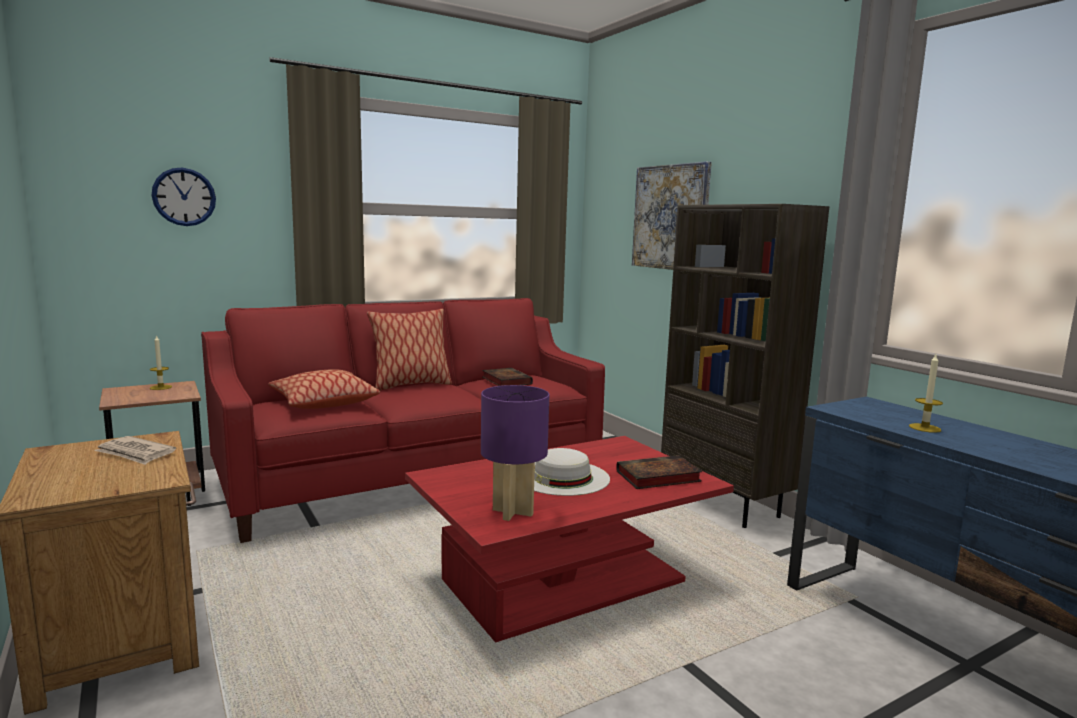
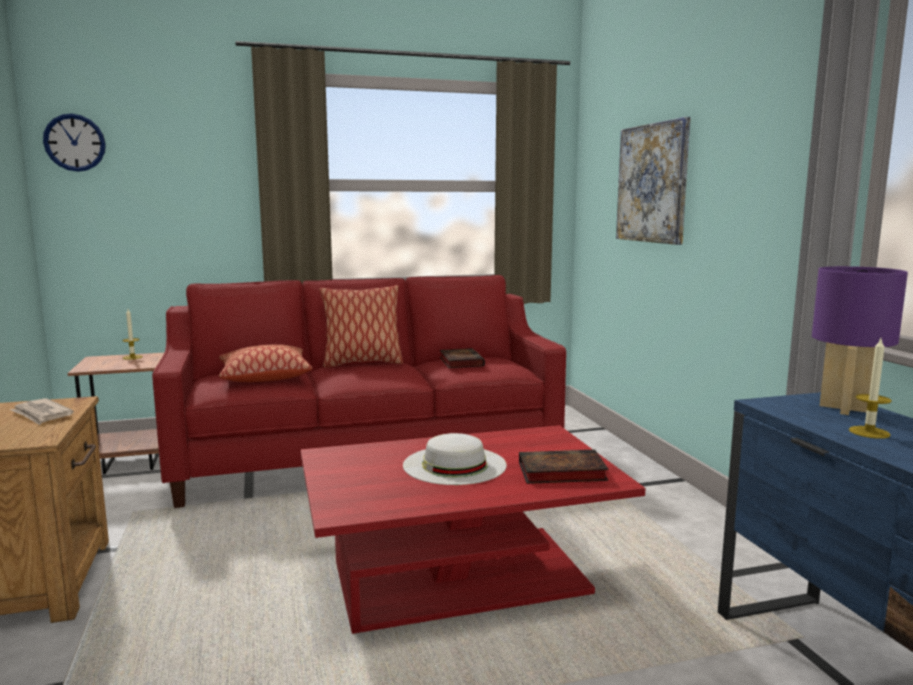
camera: 15 degrees right, 0 degrees up
wall clock [152,168,216,226] -> wall clock moved to [43,114,106,172]
purple table lamp [481,385,549,521] -> purple table lamp moved to [812,266,908,415]
brown bookcase [661,204,830,528] -> none

